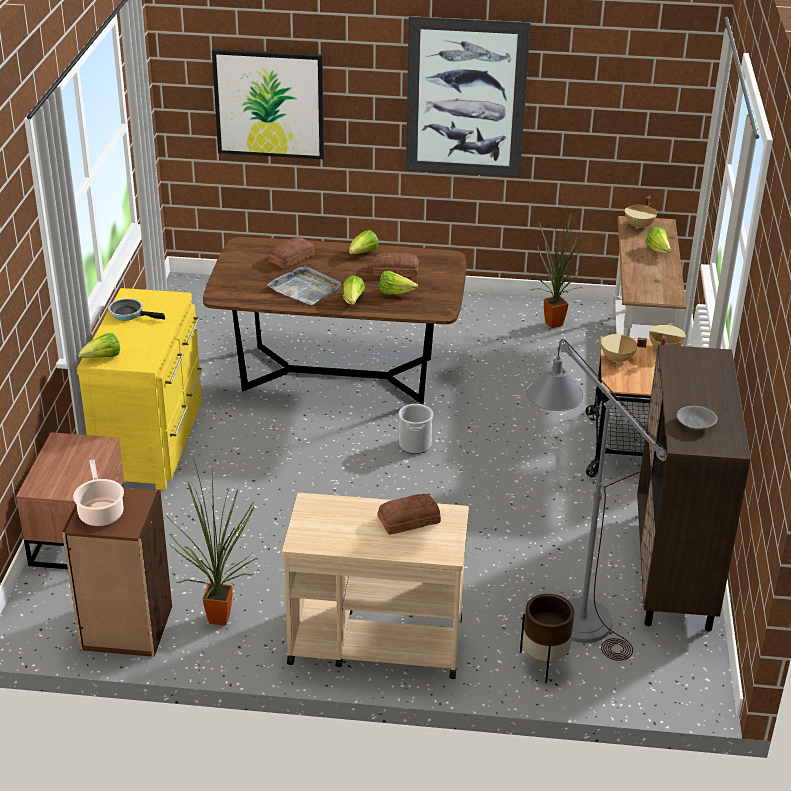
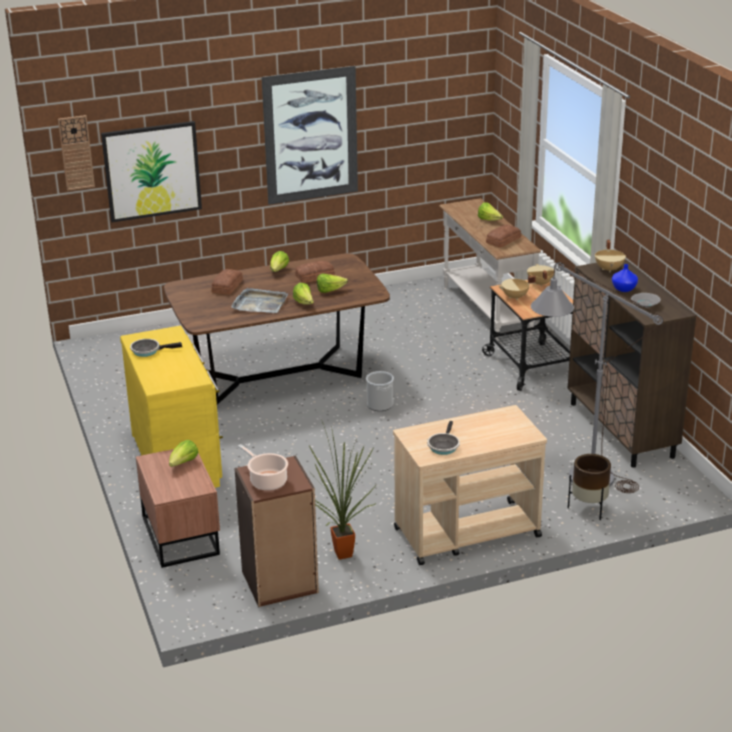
camera: 25 degrees left, 5 degrees down
lettuce [78,333,120,358] -> lettuce moved to [169,440,198,467]
bread [377,494,441,535] -> bread moved to [486,225,521,248]
potted plant [526,192,598,328] -> none
beige cooking pot [625,195,657,229] -> beige cooking pot moved to [595,240,626,273]
none -> wall clock [58,115,95,191]
none -> frying pan [427,421,460,455]
none -> blue vase [612,264,638,292]

